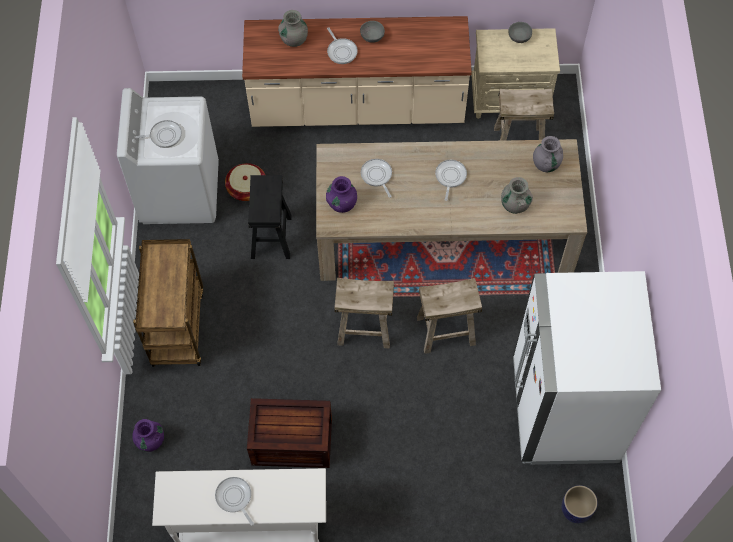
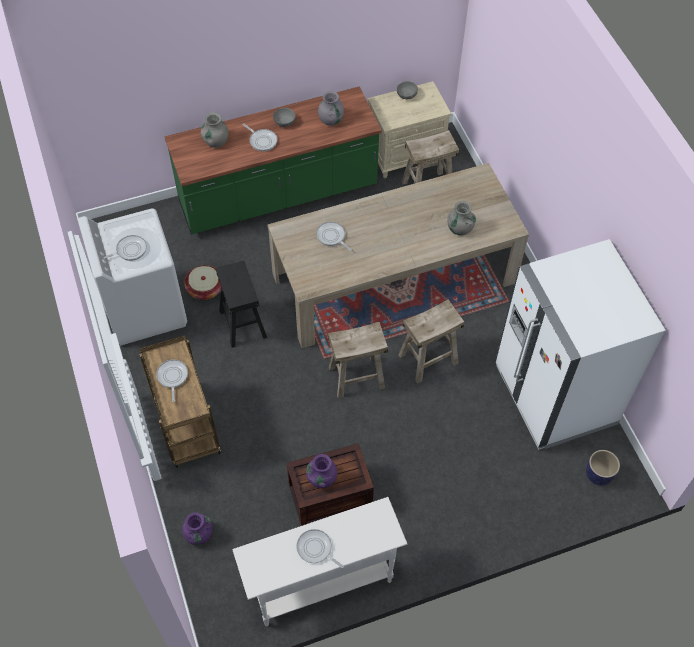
camera: 20 degrees left, 5 degrees down
beige counter [242,16,472,127] -> green counter [165,86,382,234]
purple vase [326,176,357,213] -> purple vase moved to [306,454,338,489]
frying pan [435,160,467,201] -> frying pan moved to [156,359,188,402]
grey vase [533,136,563,172] -> grey vase moved to [318,91,344,126]

